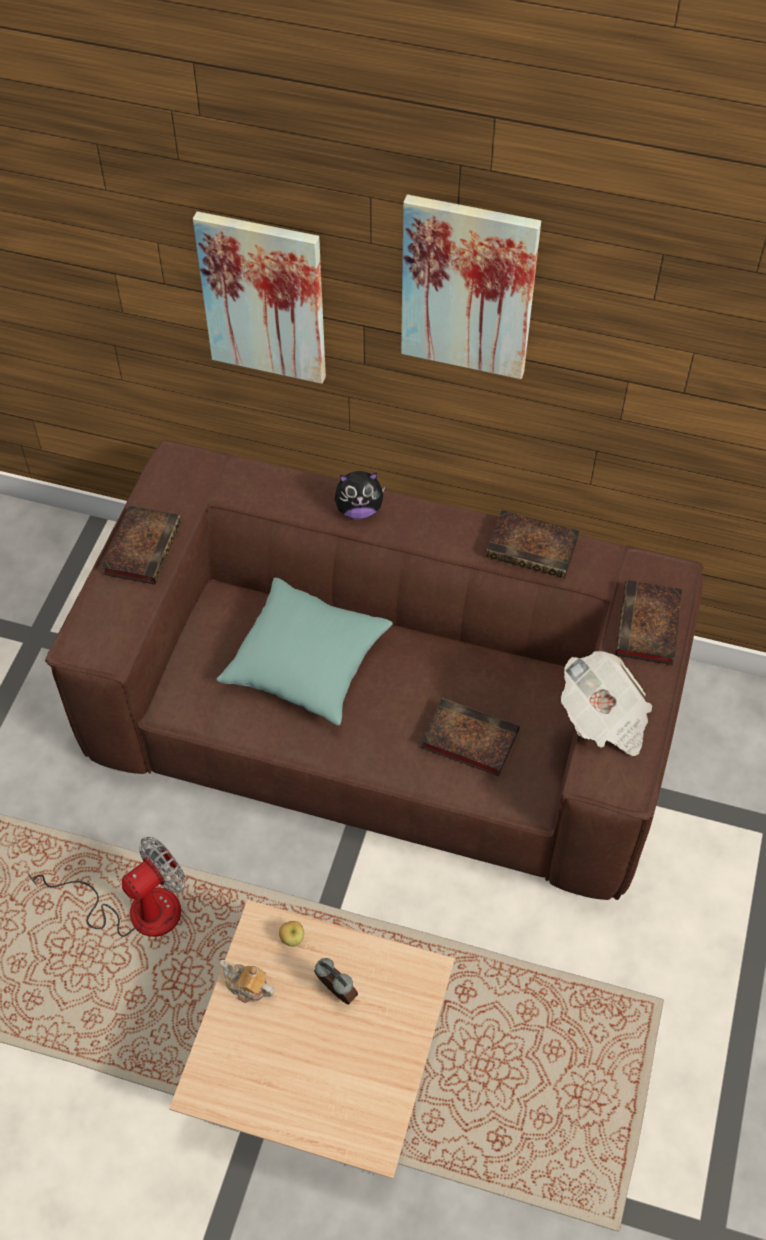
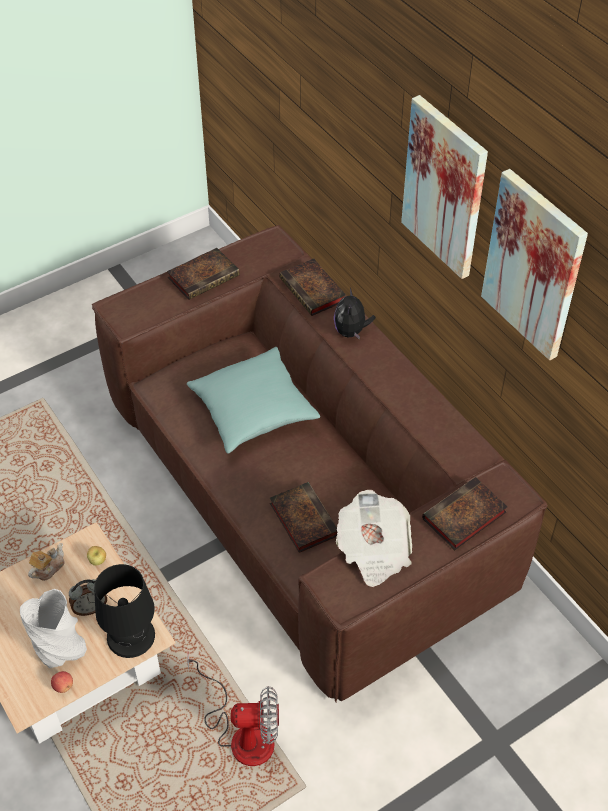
camera: 40 degrees right, 5 degrees down
fan [26,837,186,937] -> fan moved to [187,653,279,766]
picture [193,211,326,384] -> picture moved to [481,169,588,360]
teapot [220,960,274,1003] -> teapot turned 60 degrees clockwise [28,543,65,581]
alarm clock [314,958,358,1005] -> alarm clock turned 75 degrees clockwise [69,579,107,616]
plush toy [335,471,386,519] -> plush toy turned 60 degrees clockwise [334,288,376,340]
book [486,510,579,578] -> book moved to [279,258,346,316]
none -> grey vase [20,589,87,668]
none -> apple [51,671,73,693]
none -> black table lamp [94,564,155,658]

